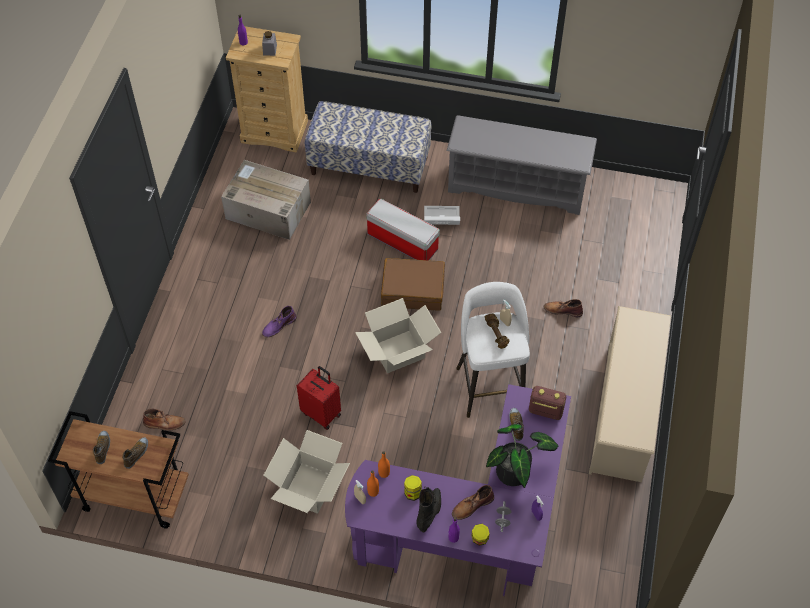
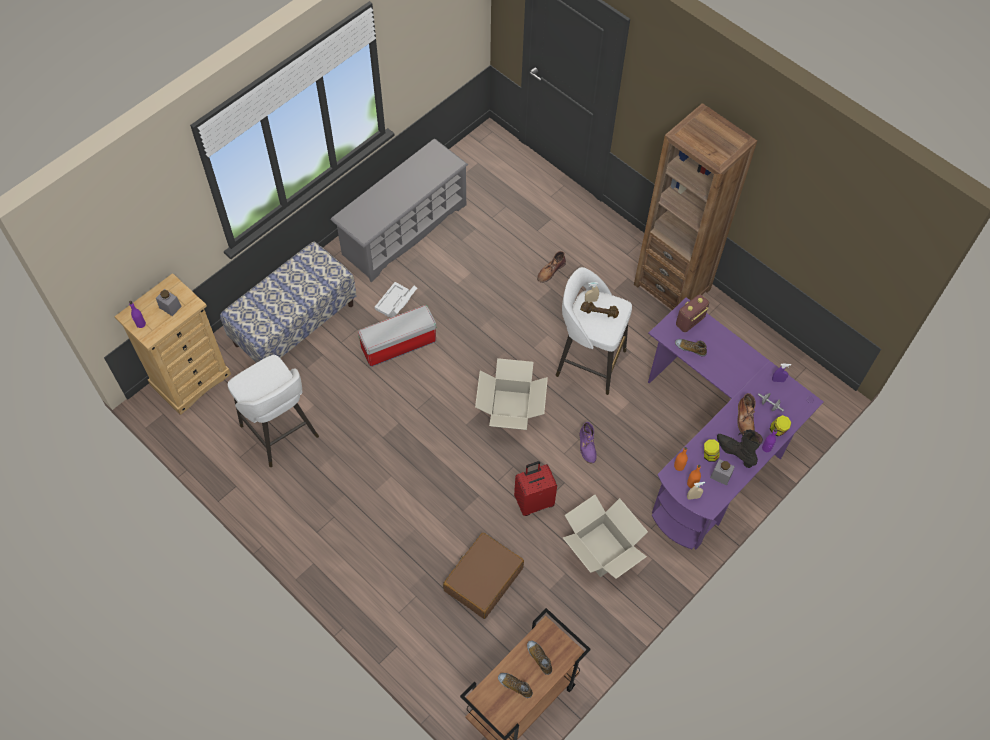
camera: 60 degrees left, 5 degrees up
brown boot [143,409,185,430] -> none
cardboard box [221,160,311,240] -> white stool [228,355,319,467]
purple boot [262,306,297,337] -> purple boot moved to [580,422,597,463]
brown suitcase [381,258,445,310] -> brown suitcase moved to [443,532,524,619]
potted plant [486,424,558,488] -> none
beige shoe rack [589,306,671,482] -> brown bookcase [634,103,757,310]
none -> grey jar [710,459,735,486]

